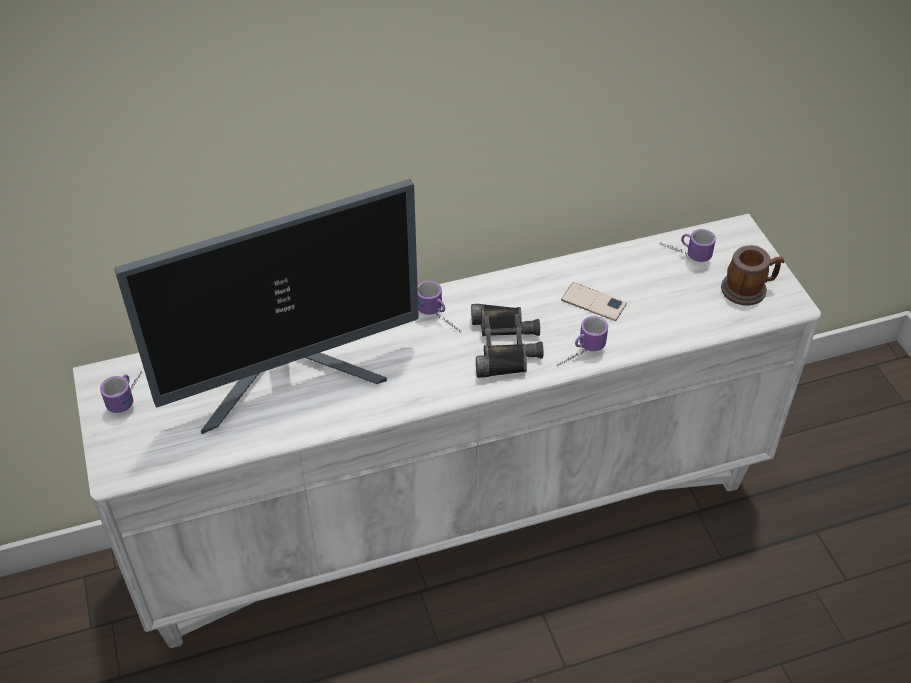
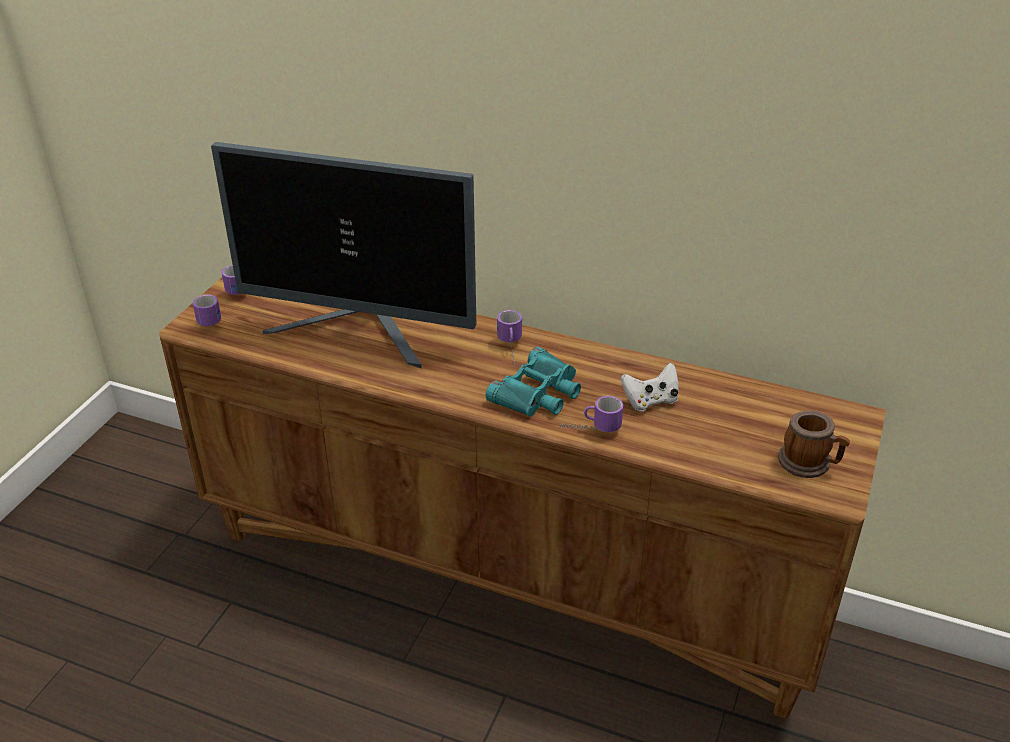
camera: 40 degrees right, 10 degrees down
white dresser [73,214,821,648] -> brown dresser [159,277,886,718]
black binoculars [471,304,543,378] -> turquoise binoculars [485,346,581,417]
phone [561,282,627,321] -> white game controller [620,363,679,412]
mug [660,229,716,262] -> mug moved to [193,295,221,326]

